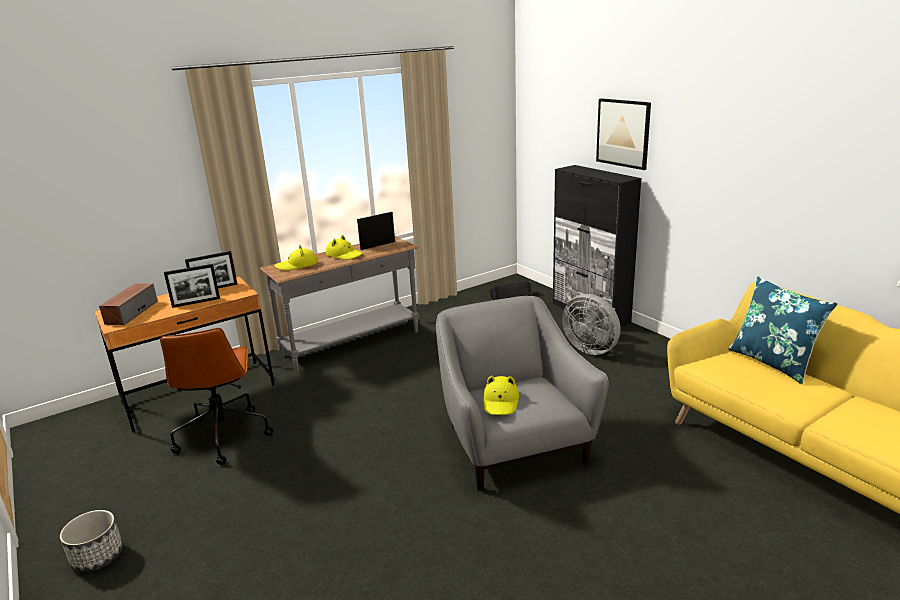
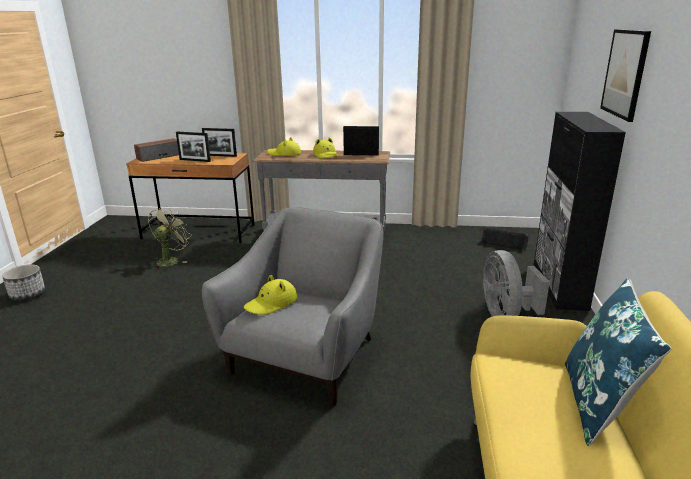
camera: 40 degrees right, 0 degrees up
brown office chair [160,328,273,465] -> green fan [148,206,192,268]

